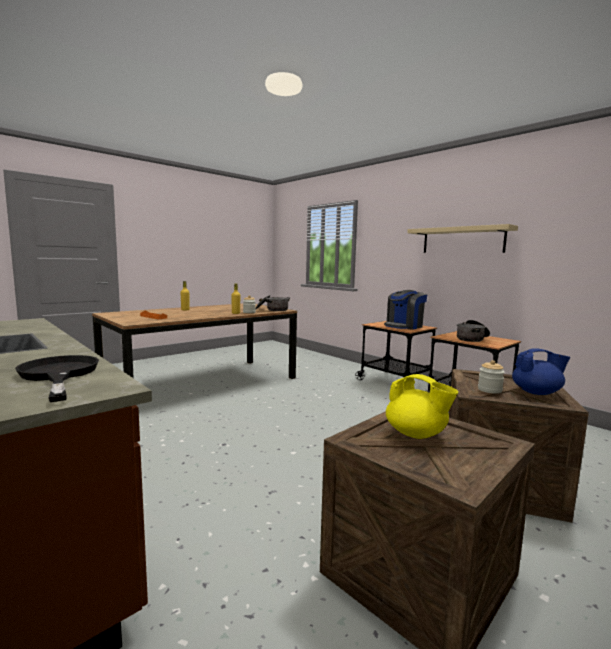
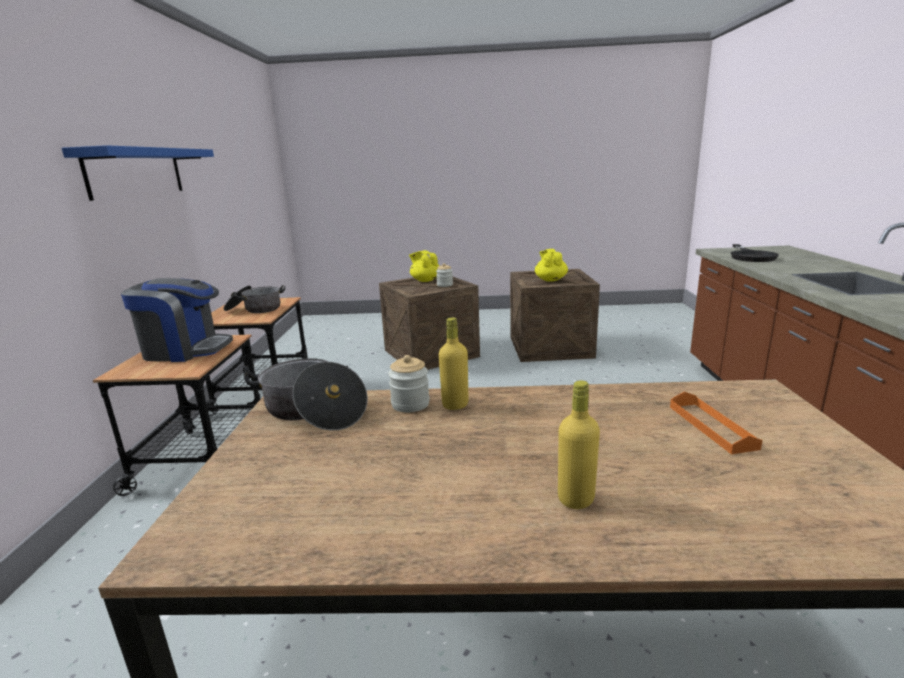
camera: 135 degrees left, 10 degrees up
beige shelf [407,224,518,253] -> blue shelf [62,145,214,201]
blue teapot [512,348,570,395] -> yellow teapot [409,250,439,282]

